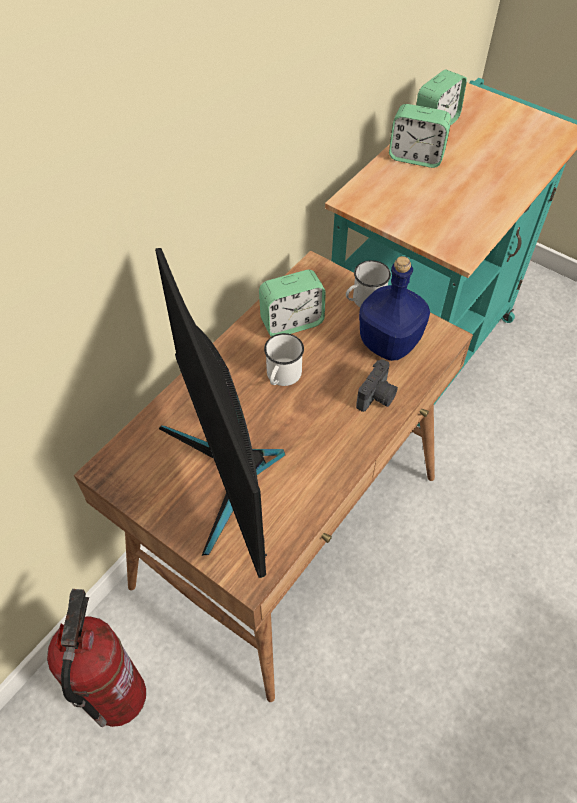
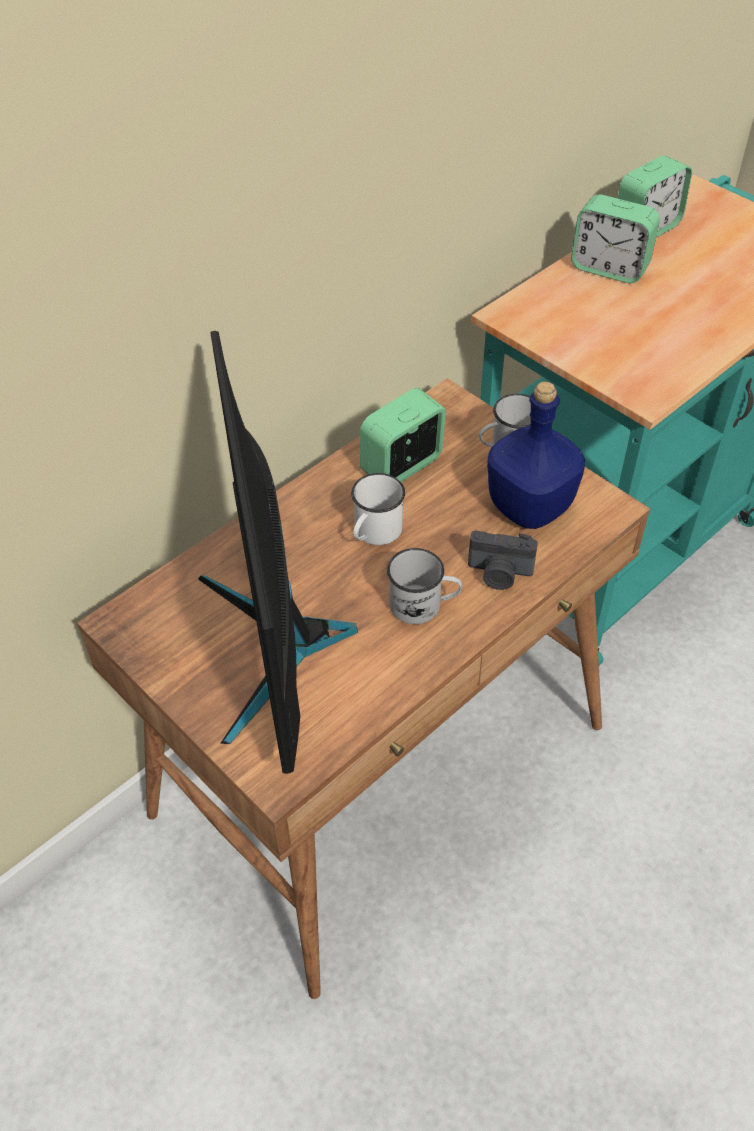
camera: 10 degrees right, 5 degrees down
fire extinguisher [47,589,146,727] -> none
alarm clock [259,270,326,337] -> alarm clock turned 150 degrees clockwise [360,388,446,483]
camera [356,359,398,412] -> camera turned 60 degrees clockwise [468,531,538,590]
none -> white mug [387,548,462,624]

